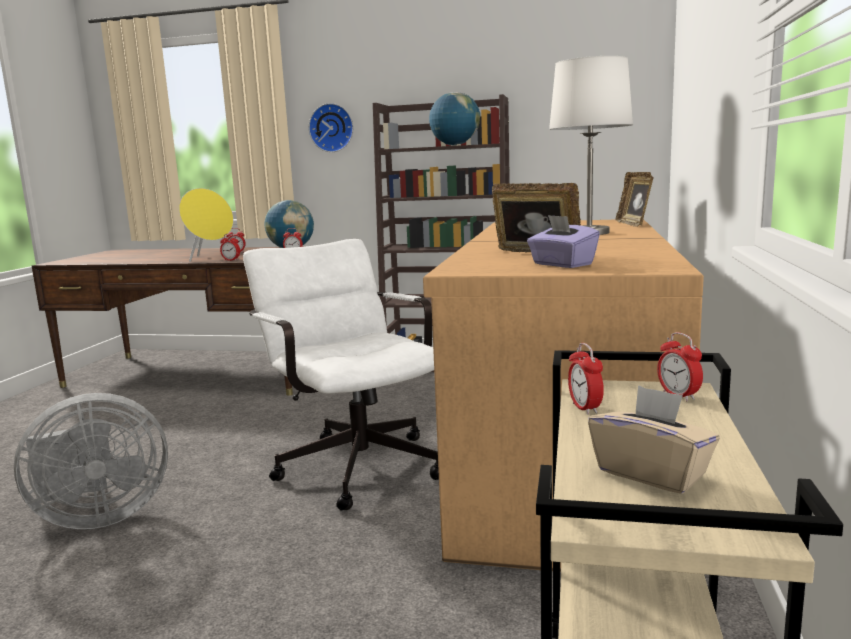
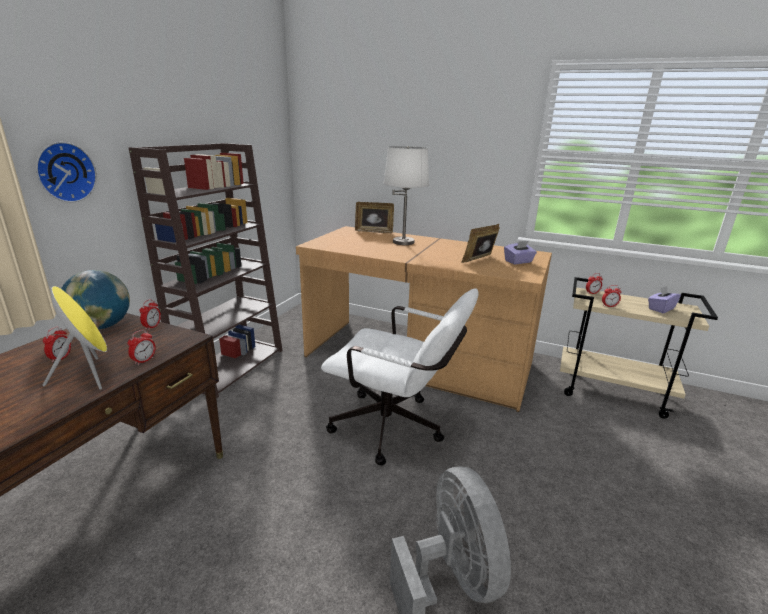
camera: 80 degrees left, 10 degrees up
white office chair [243,239,439,510] -> white office chair turned 135 degrees counterclockwise [321,288,478,465]
globe [429,92,480,146] -> none
beige tissue box [588,385,720,494] -> purple tissue box [648,286,681,313]

